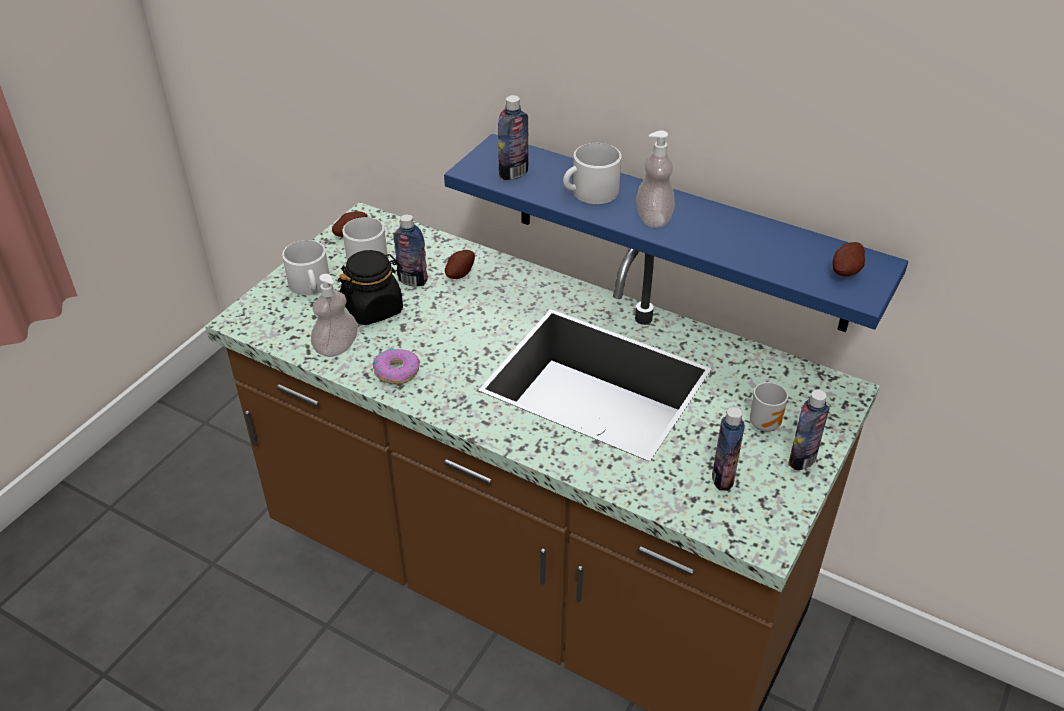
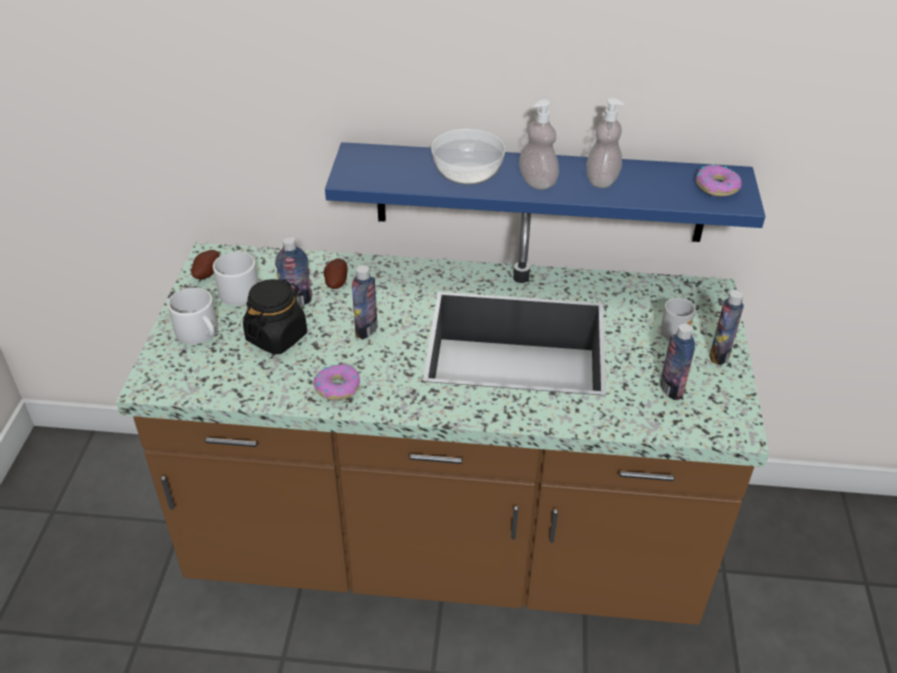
camera: 25 degrees left, 0 degrees up
soap dispenser [311,274,358,357] -> soap dispenser moved to [586,98,624,188]
bottle [498,95,529,180] -> bottle moved to [352,265,378,339]
white mug [563,143,621,204] -> bowl [431,129,505,185]
potato [833,242,865,276] -> donut [696,165,742,197]

